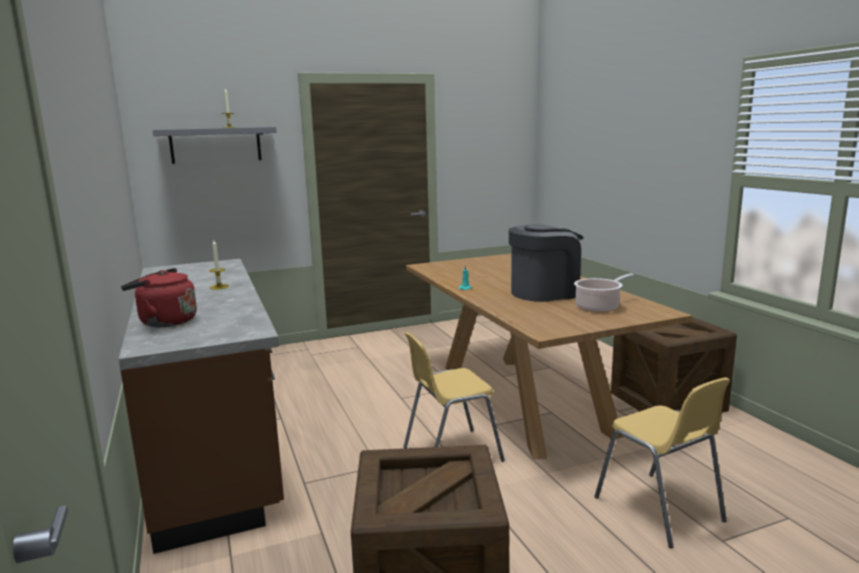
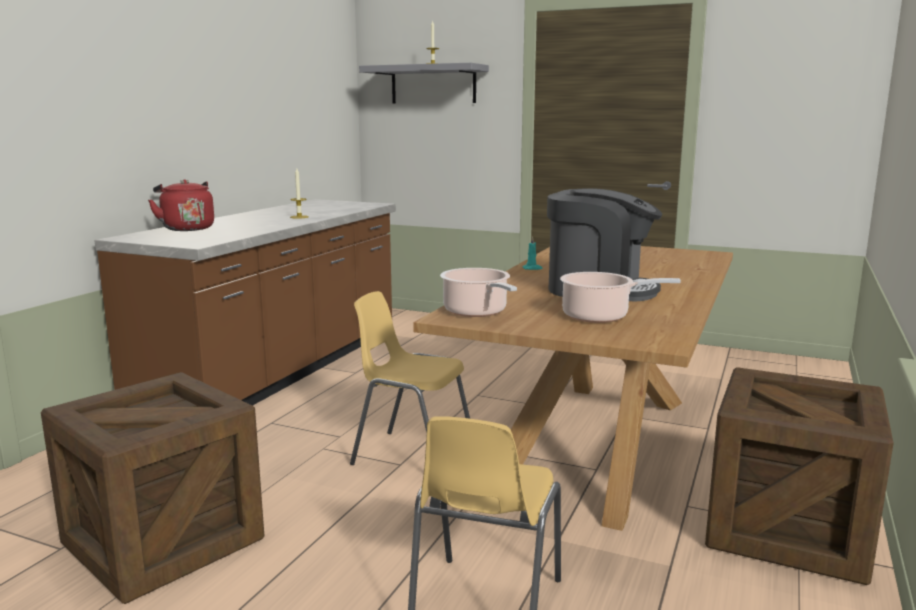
camera: 45 degrees right, 0 degrees up
none -> cooking pot [440,268,517,317]

